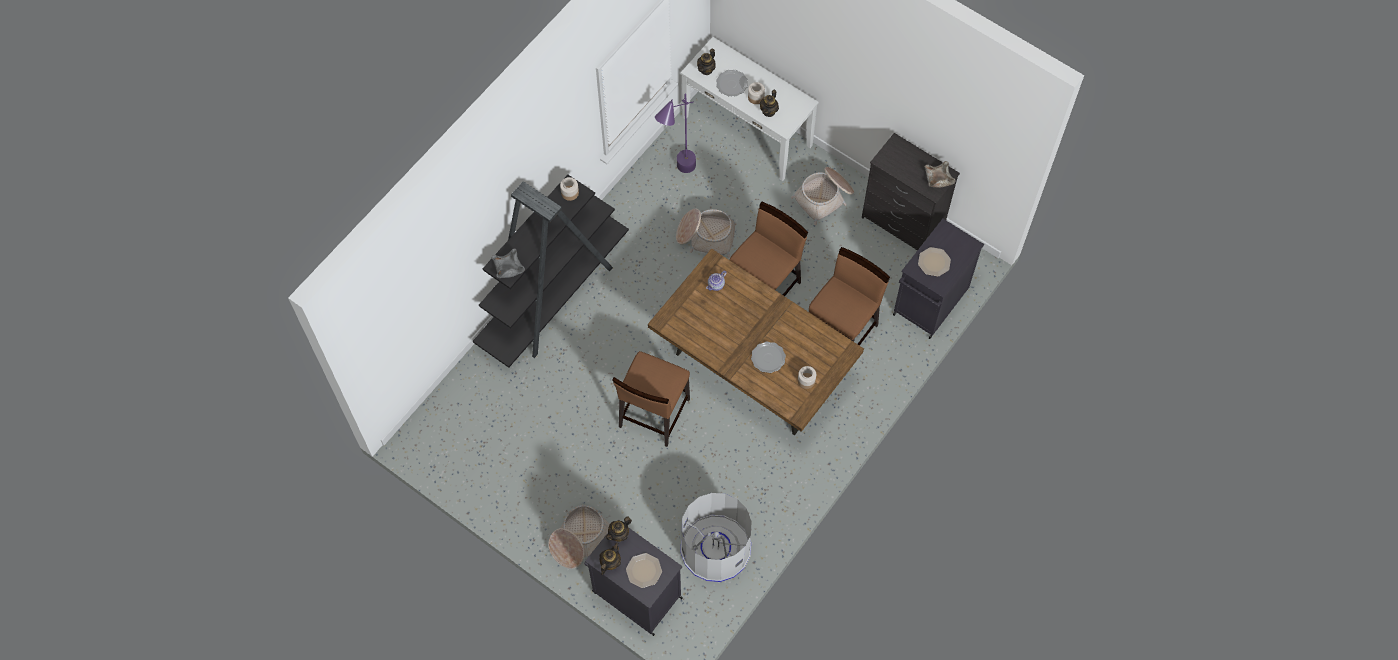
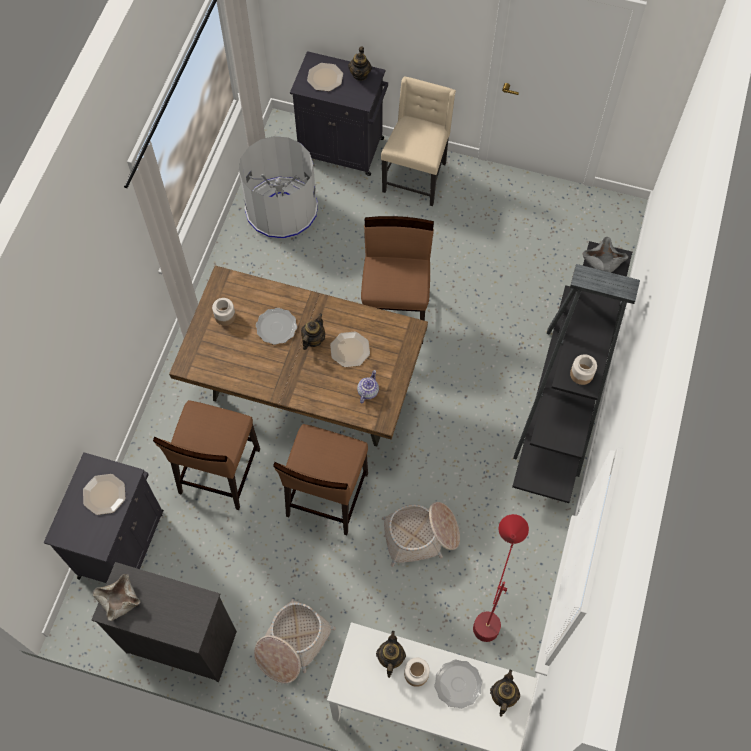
camera: 160 degrees right, 0 degrees up
basket [548,505,610,569] -> beige chair [381,76,456,206]
teapot [605,516,632,542] -> teapot moved to [301,314,326,350]
purple floor lamp [655,93,696,173] -> red floor lamp [473,514,529,642]
none -> plate [330,332,370,367]

